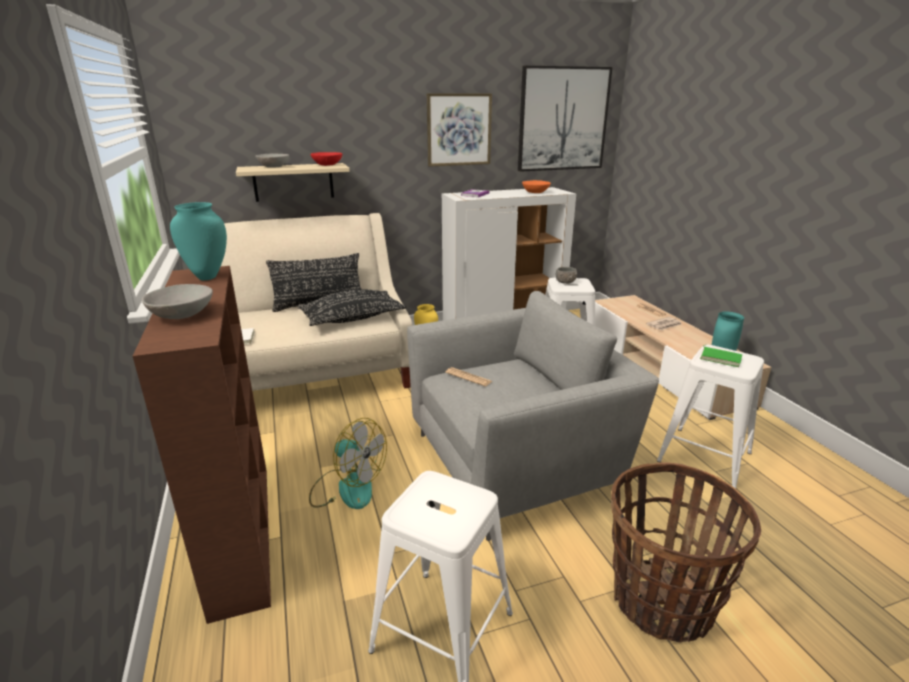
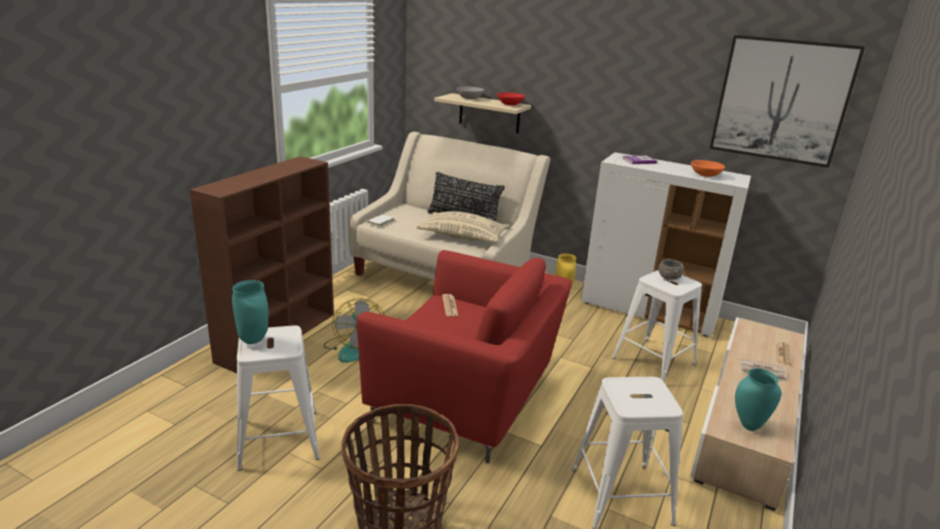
camera: 45 degrees right, 0 degrees up
grey bowl [142,284,213,319] -> none
turquoise vase [170,202,227,280] -> turquoise vase moved to [232,280,268,344]
black pillow [297,290,406,326] -> beige pillow [416,211,510,243]
grey armchair [407,291,659,541] -> red armchair [357,250,572,463]
picture [427,93,492,167] -> none
green book [700,346,742,367] -> none

